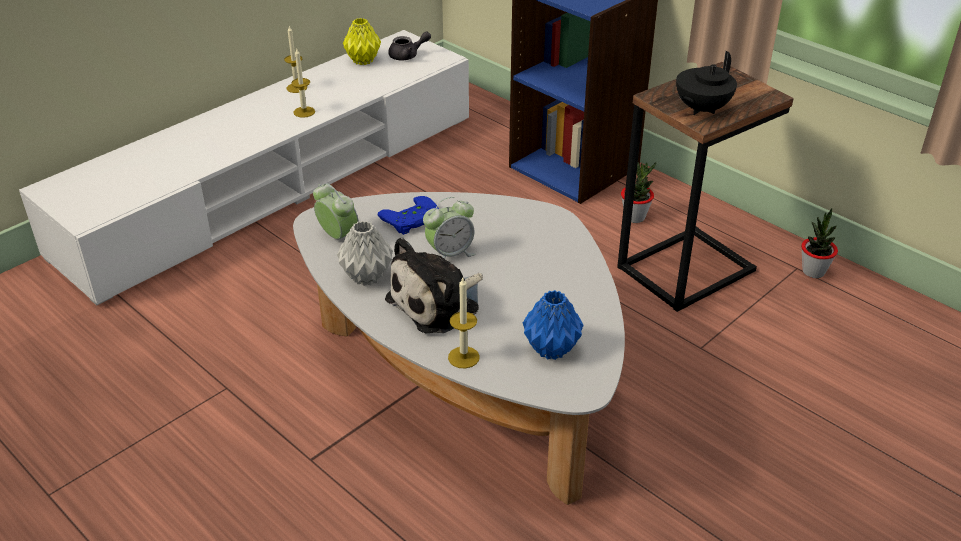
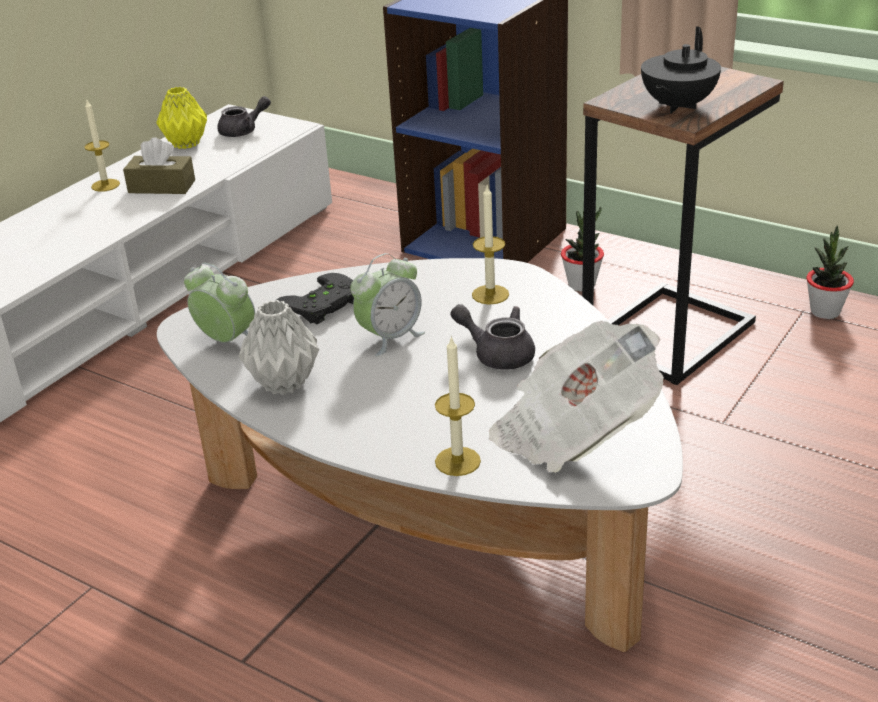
camera: 10 degrees left, 5 degrees down
candle [291,49,315,118] -> candle moved to [472,186,509,304]
blue game controller [378,196,439,235] -> black game controller [275,273,354,325]
plush toy [385,237,483,333] -> none
blue vase [523,290,583,360] -> newspaper [489,321,664,473]
none -> brown tissue box [123,137,195,194]
none -> grey teapot [450,304,535,370]

